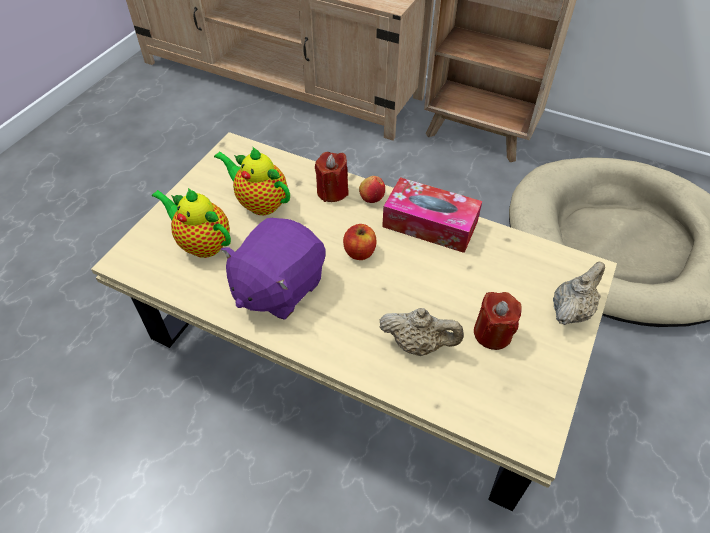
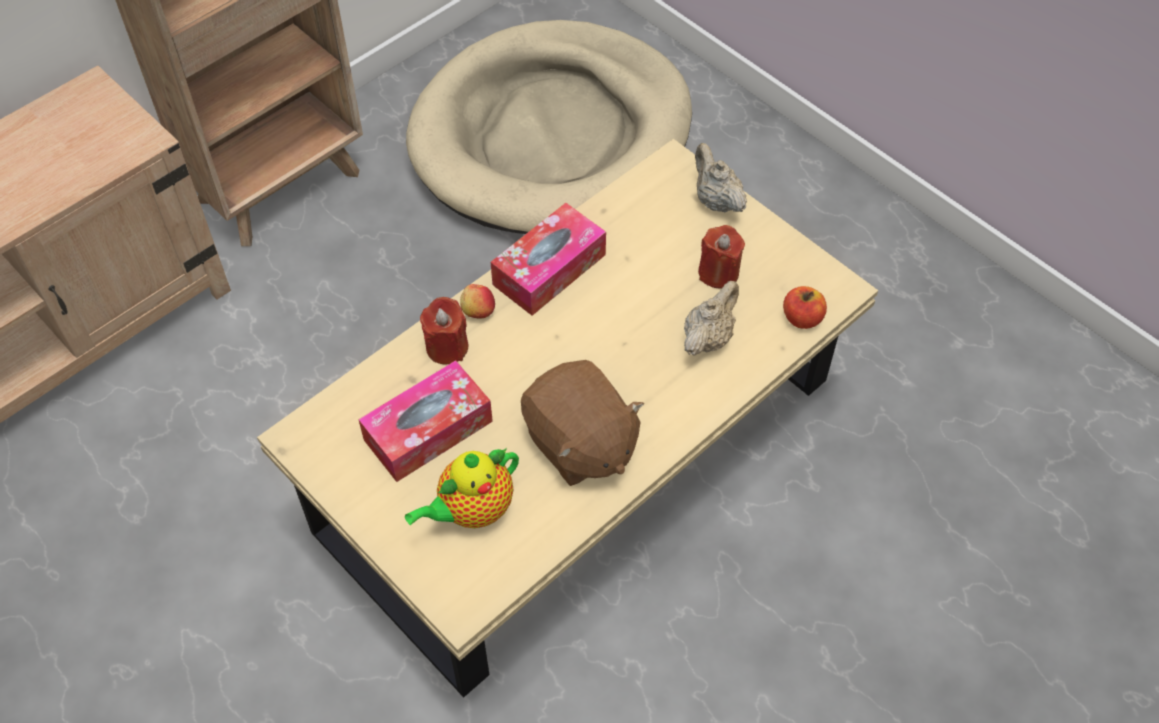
camera: 70 degrees left, 5 degrees up
teapot [214,146,290,215] -> tissue box [358,360,493,482]
purple plush toy [221,218,325,320] -> brown plush toy [521,360,644,486]
apple [343,224,377,260] -> apple moved to [783,286,827,329]

